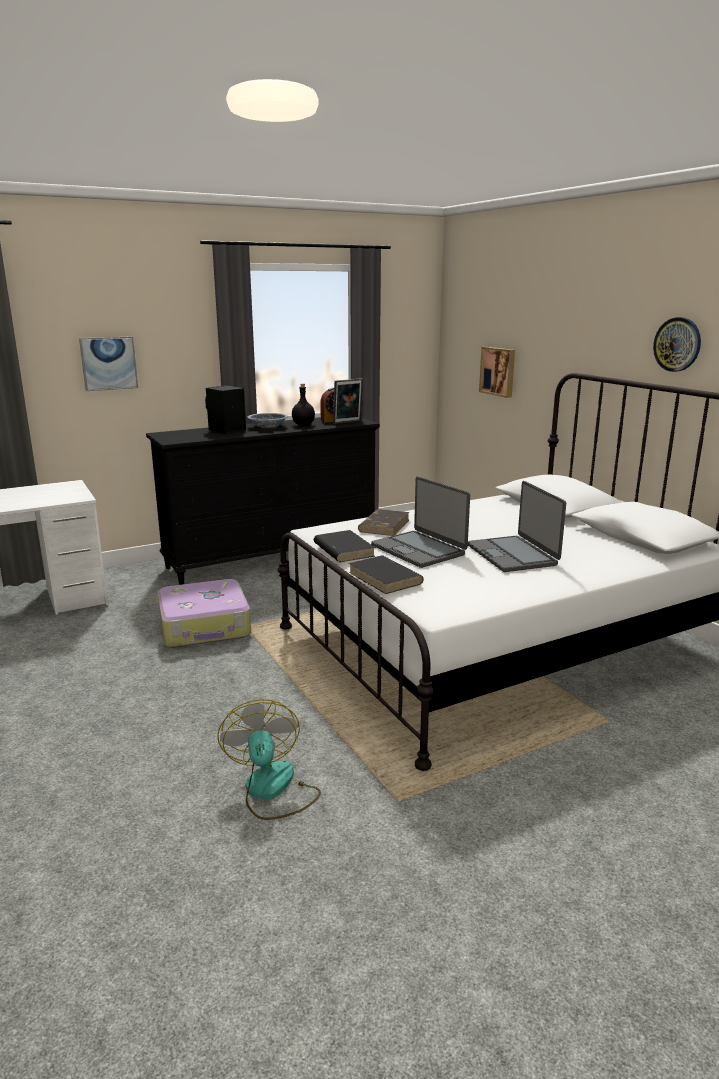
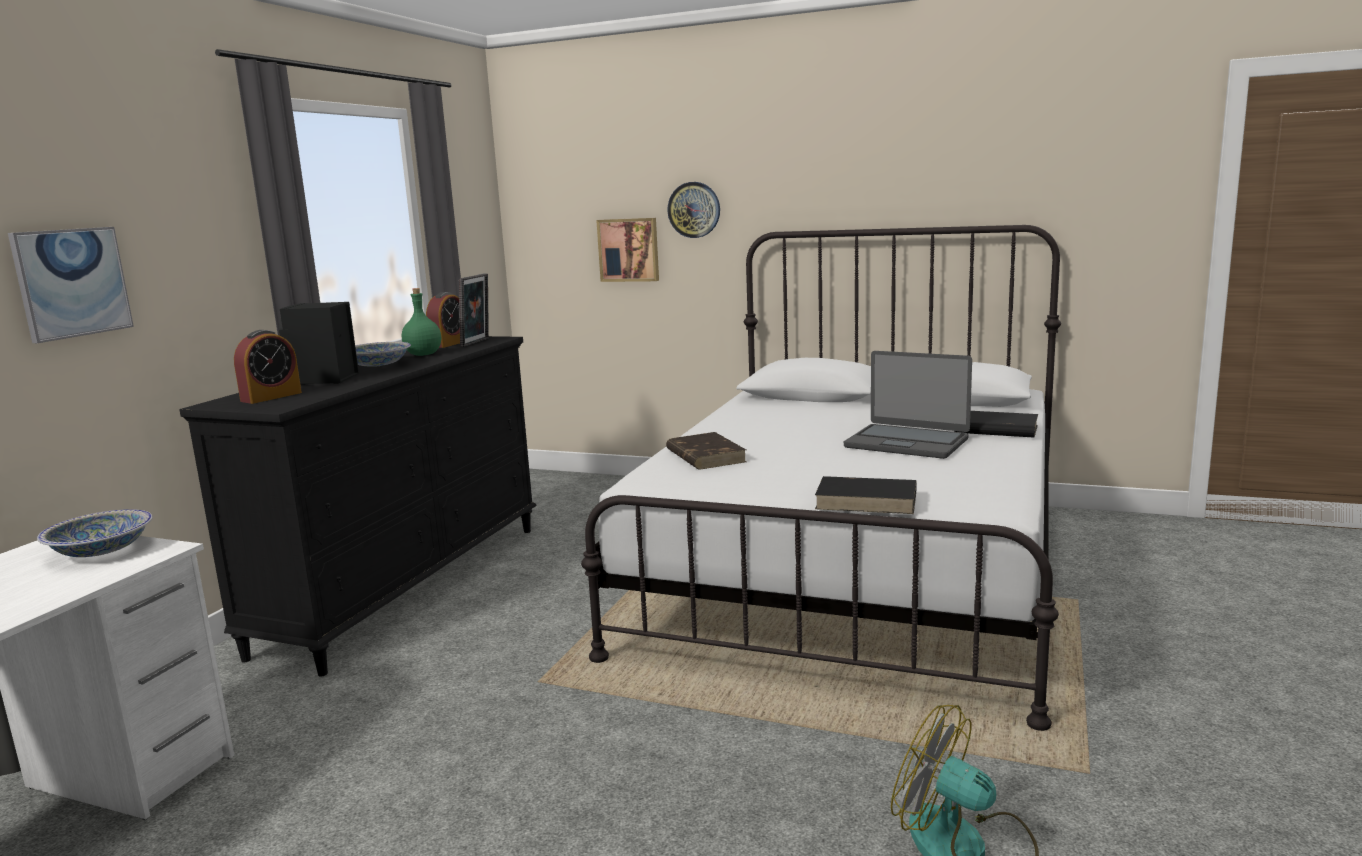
camera: 40 degrees left, 5 degrees down
suitcase [157,579,251,648] -> none
black bottle [292,384,315,426] -> green bottle [402,288,441,356]
black book [314,530,375,562] -> black book moved to [954,411,1038,438]
laptop [371,477,470,568] -> none
wall clock [653,317,701,372] -> wall clock moved to [667,182,720,238]
none -> bowl [37,509,152,557]
none -> alarm clock [234,330,302,404]

